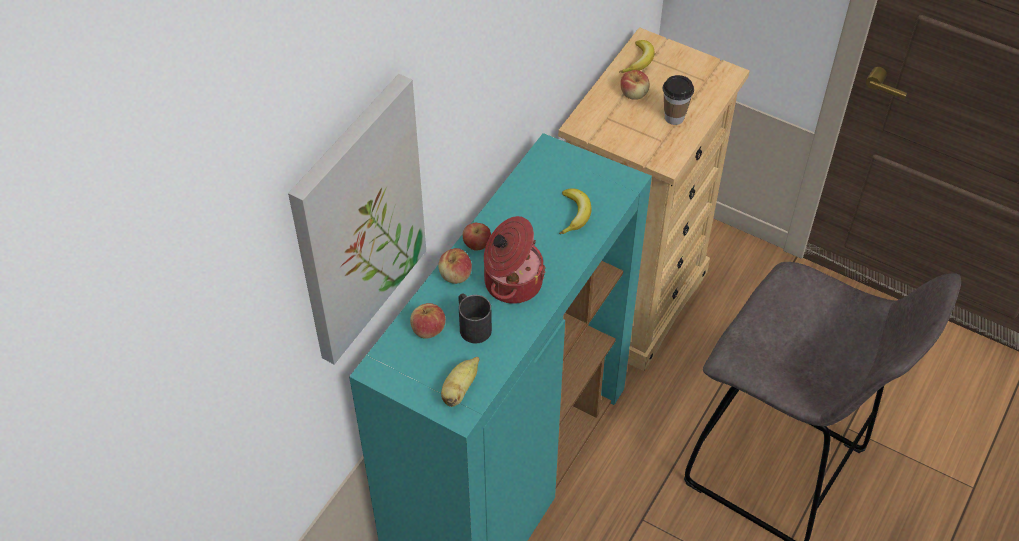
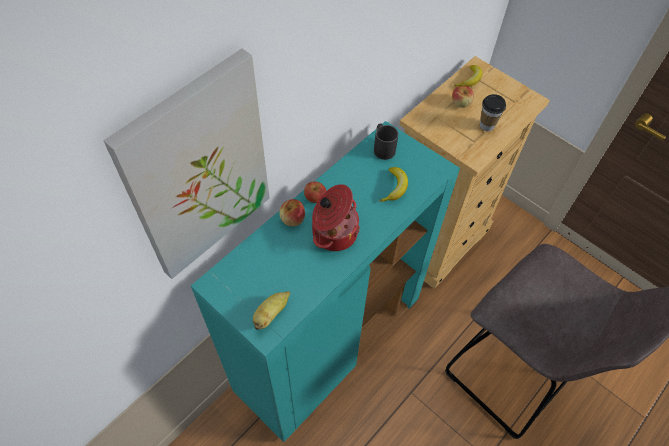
camera: 10 degrees right, 5 degrees up
apple [410,303,446,339] -> none
black mug [458,293,492,344] -> black mug moved to [374,123,399,160]

